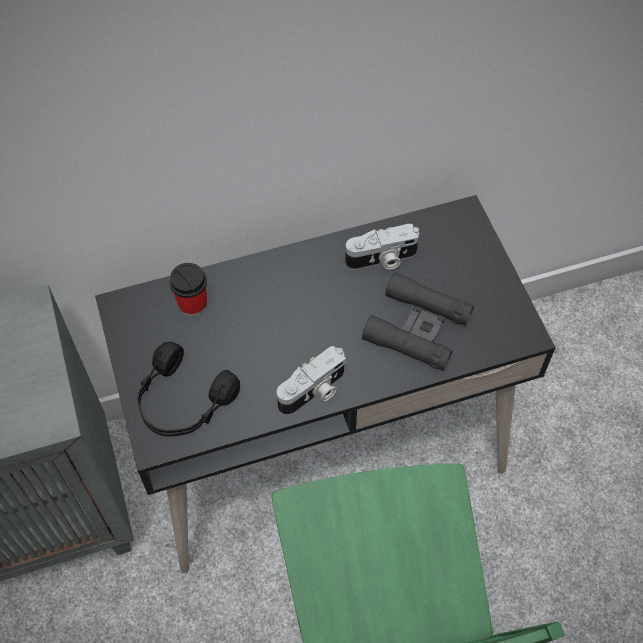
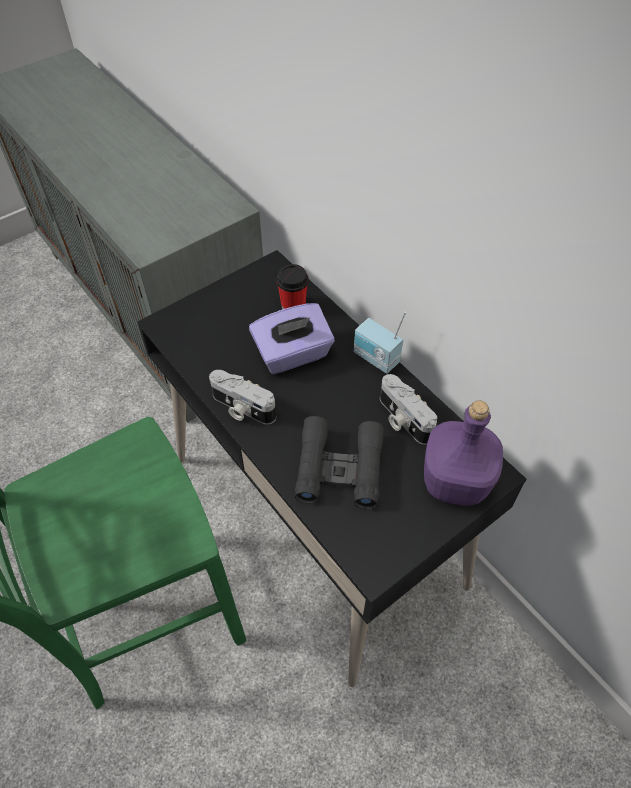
camera: 70 degrees right, 5 degrees down
black headphones [137,342,240,436] -> none
none -> purple tissue box [249,303,335,374]
none -> radio [354,311,406,374]
none -> purple bottle [424,400,503,506]

